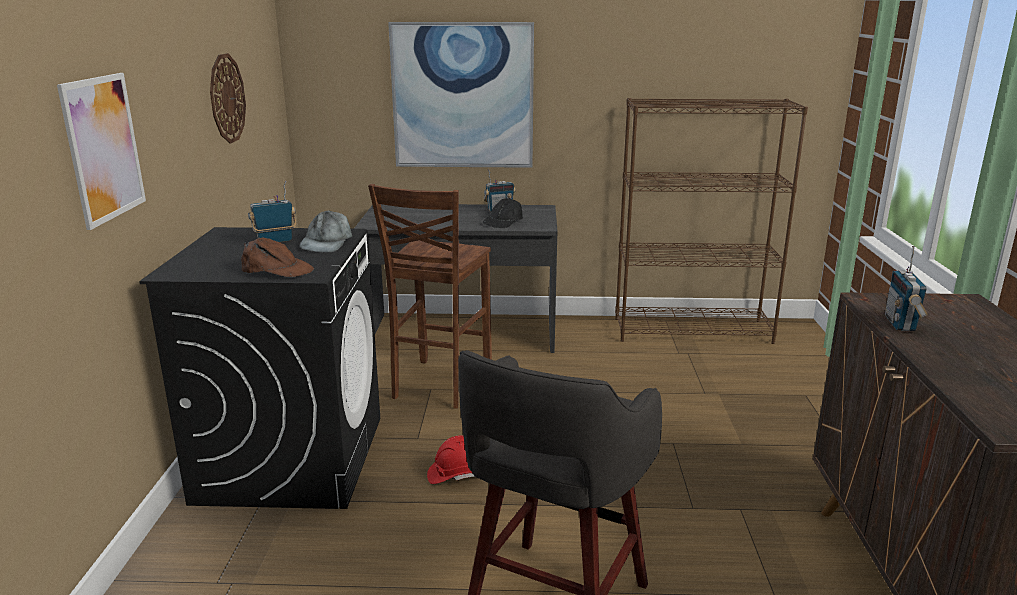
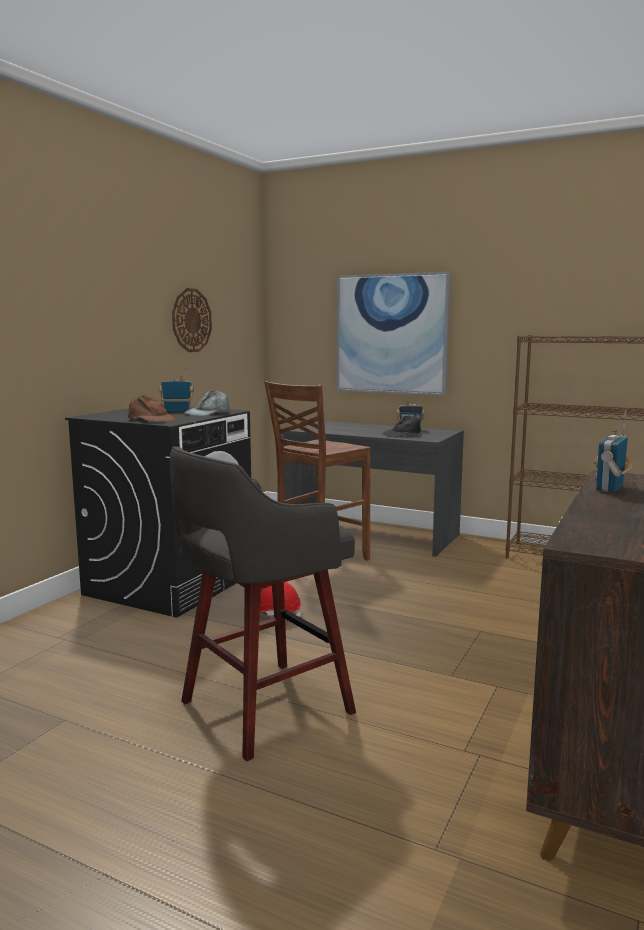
camera: 25 degrees right, 10 degrees down
picture [57,73,146,230] -> none

